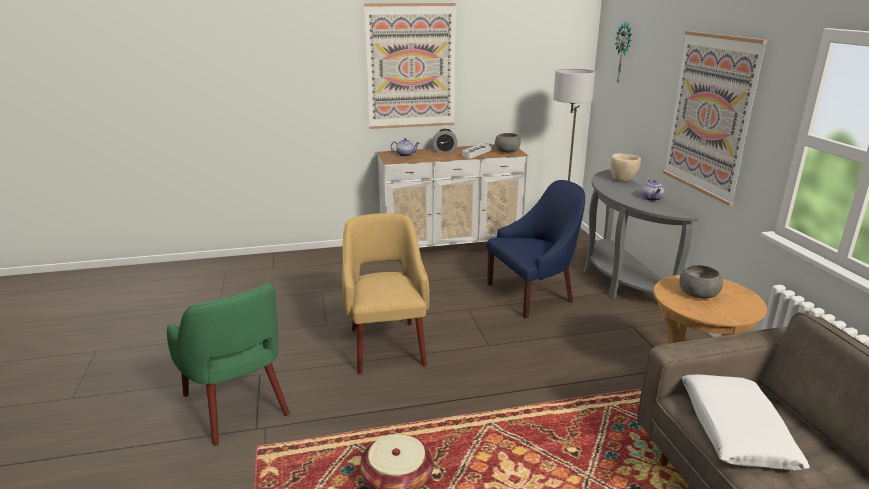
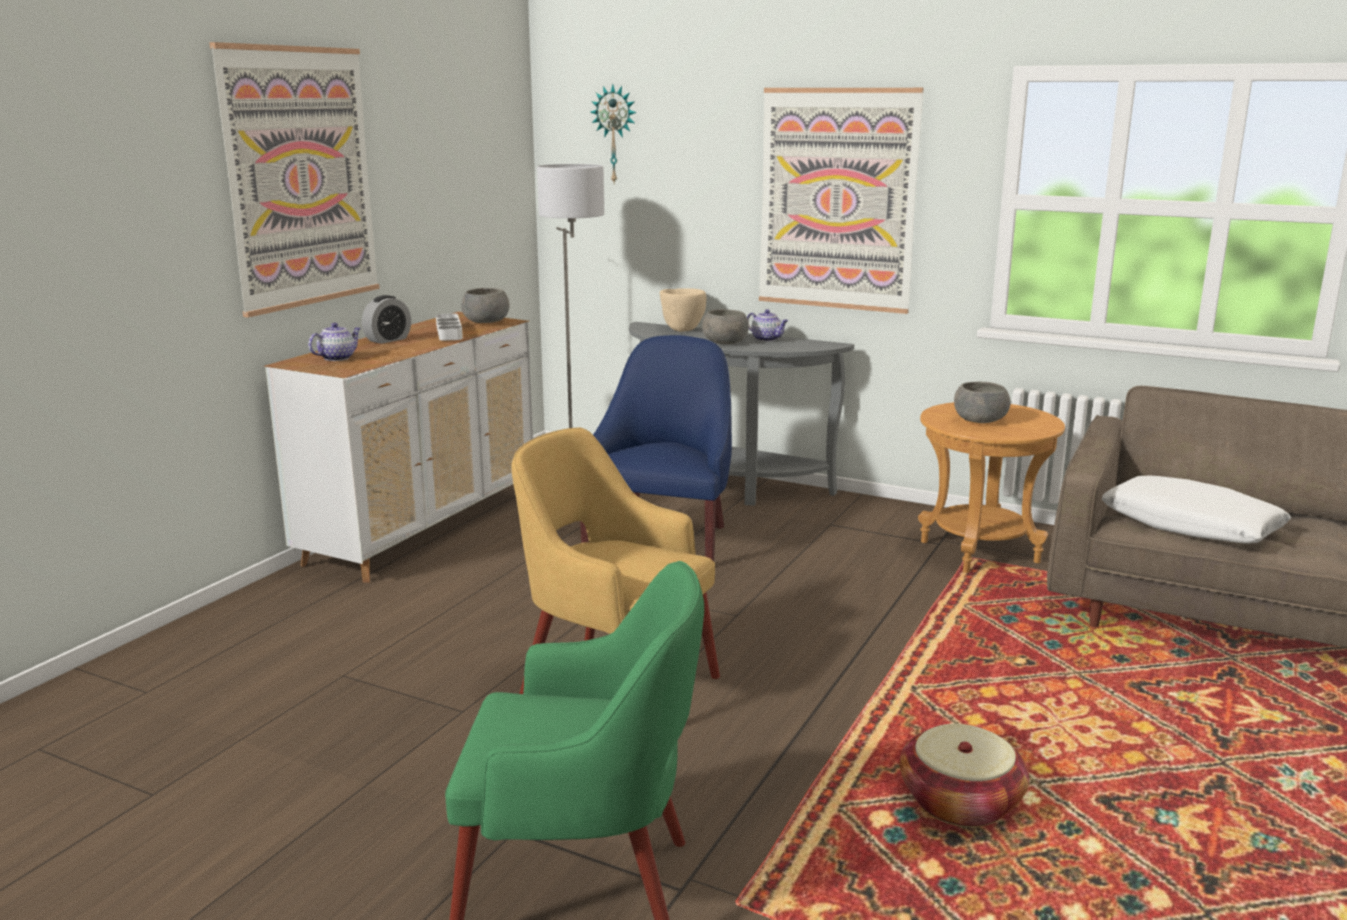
camera: 50 degrees left, 5 degrees down
none -> grey bowl [702,309,749,344]

